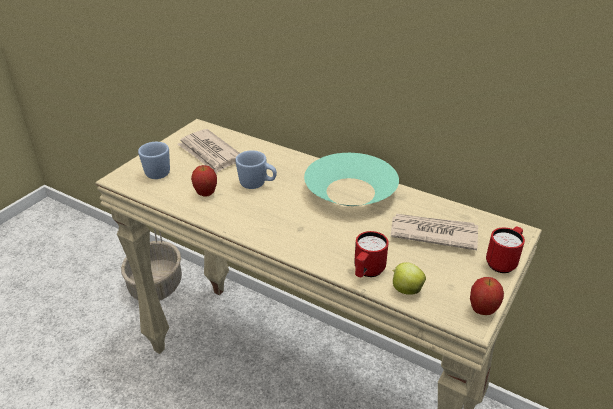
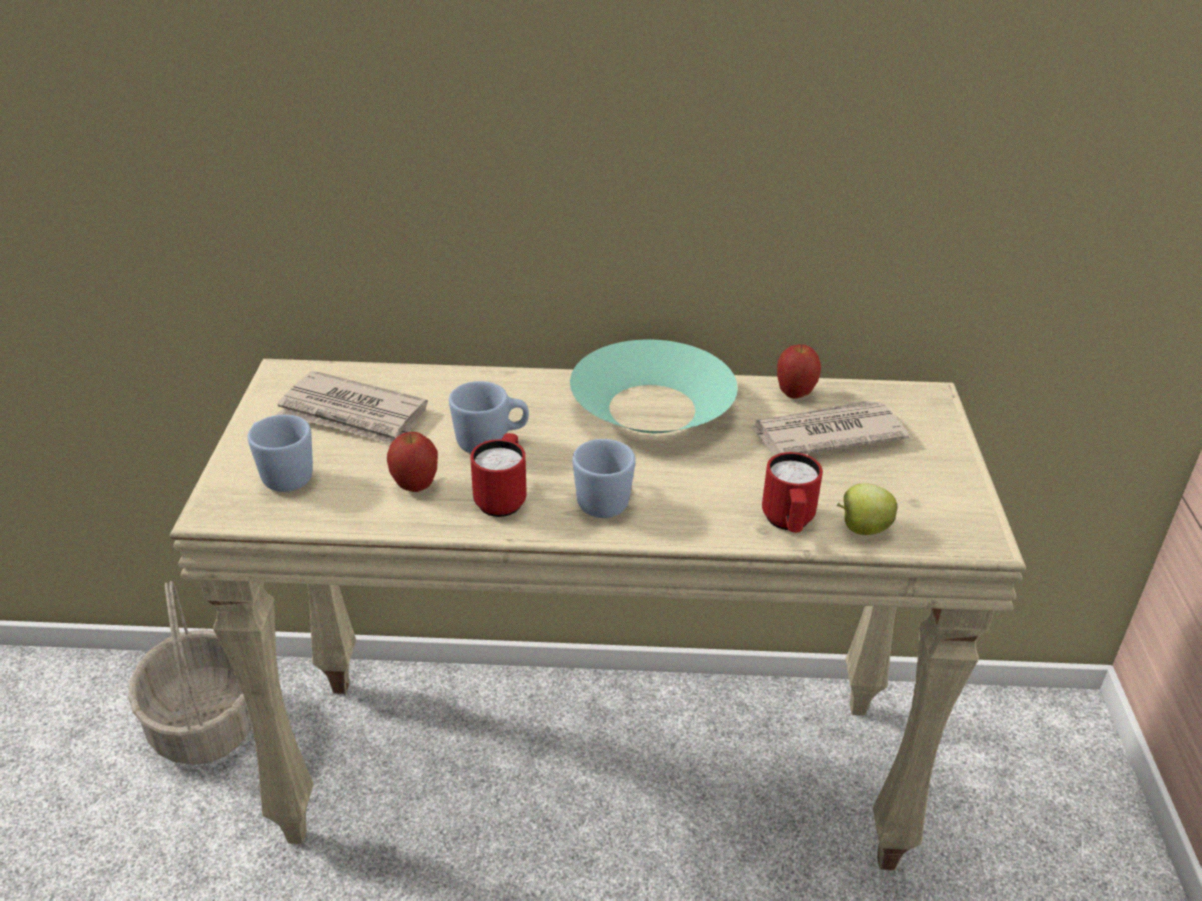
camera: 30 degrees left, 0 degrees up
apple [470,277,504,315] -> apple moved to [777,344,821,398]
red mug [486,226,525,273] -> red mug moved to [470,433,527,517]
none -> blue mug [572,439,636,518]

